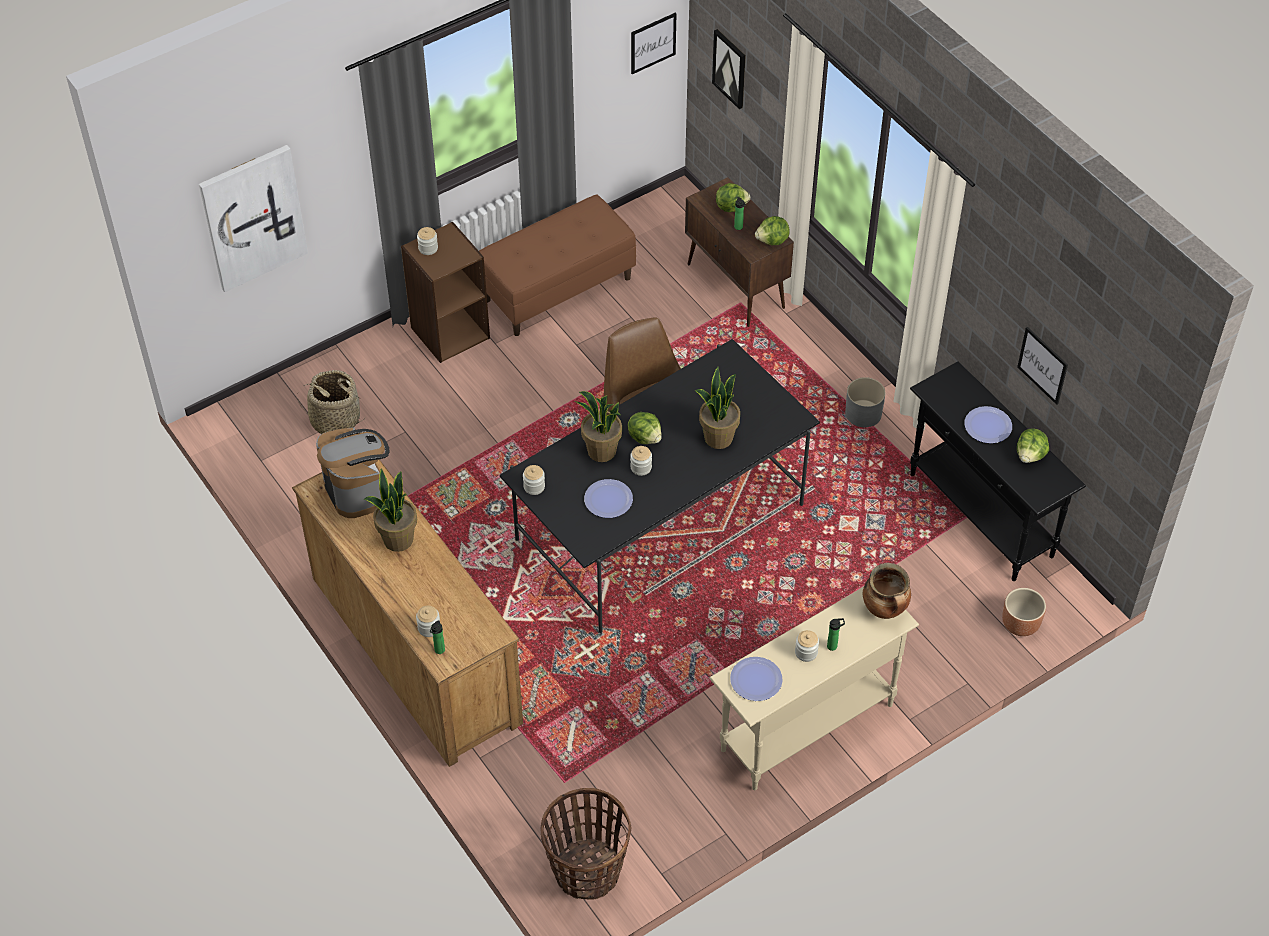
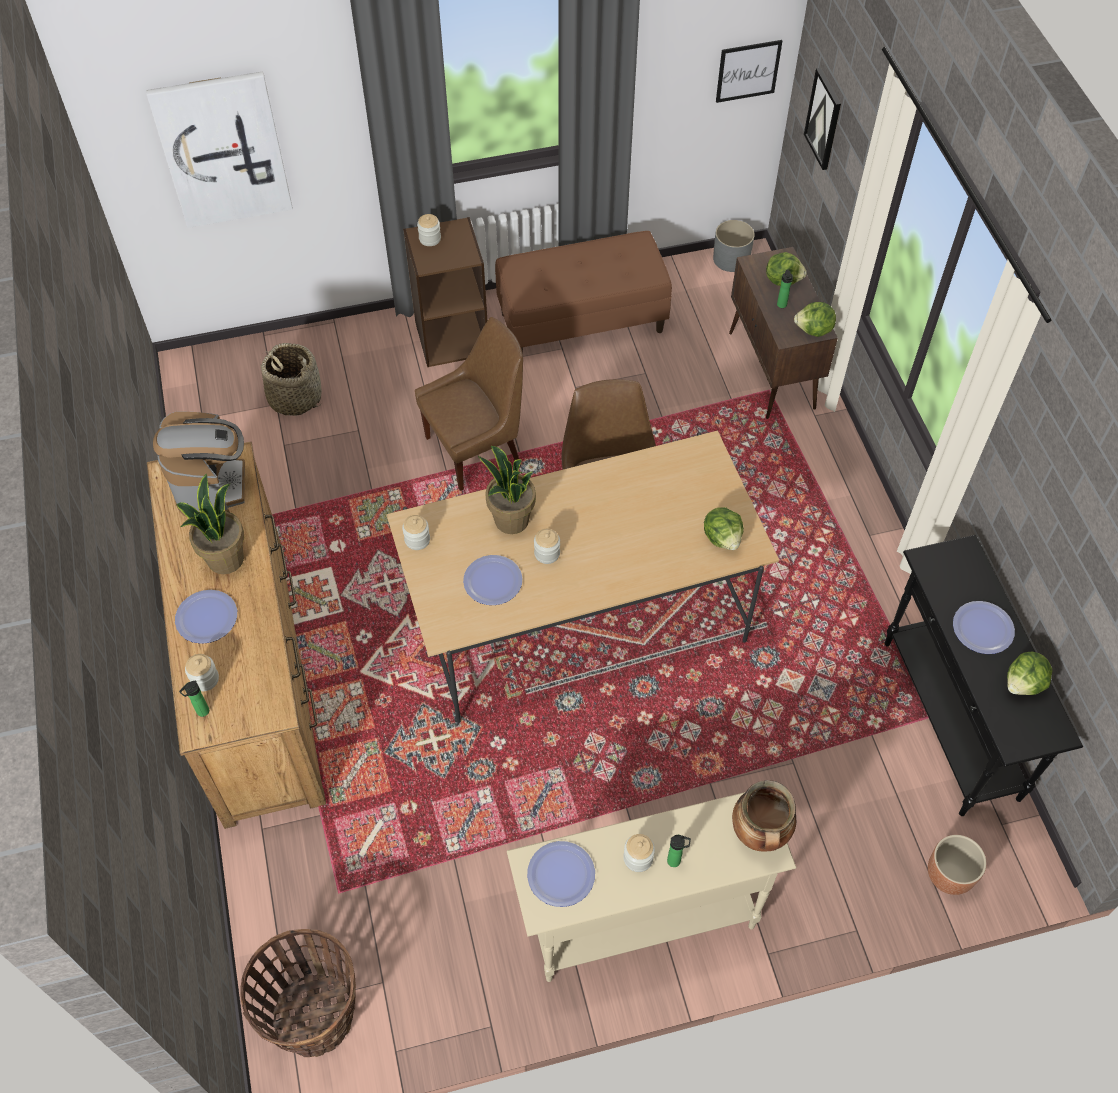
camera: 20 degrees right, 5 degrees up
black dining table [500,339,820,633] -> beige dining table [386,430,779,723]
lettuce [628,412,662,444] -> lettuce moved to [704,507,744,550]
potted plant [695,367,740,449] -> none
grey planter [845,377,886,427] -> grey planter moved to [713,220,755,272]
picture [1017,327,1068,405] -> none
none -> plate [175,590,237,644]
none -> brown chair [415,317,523,491]

